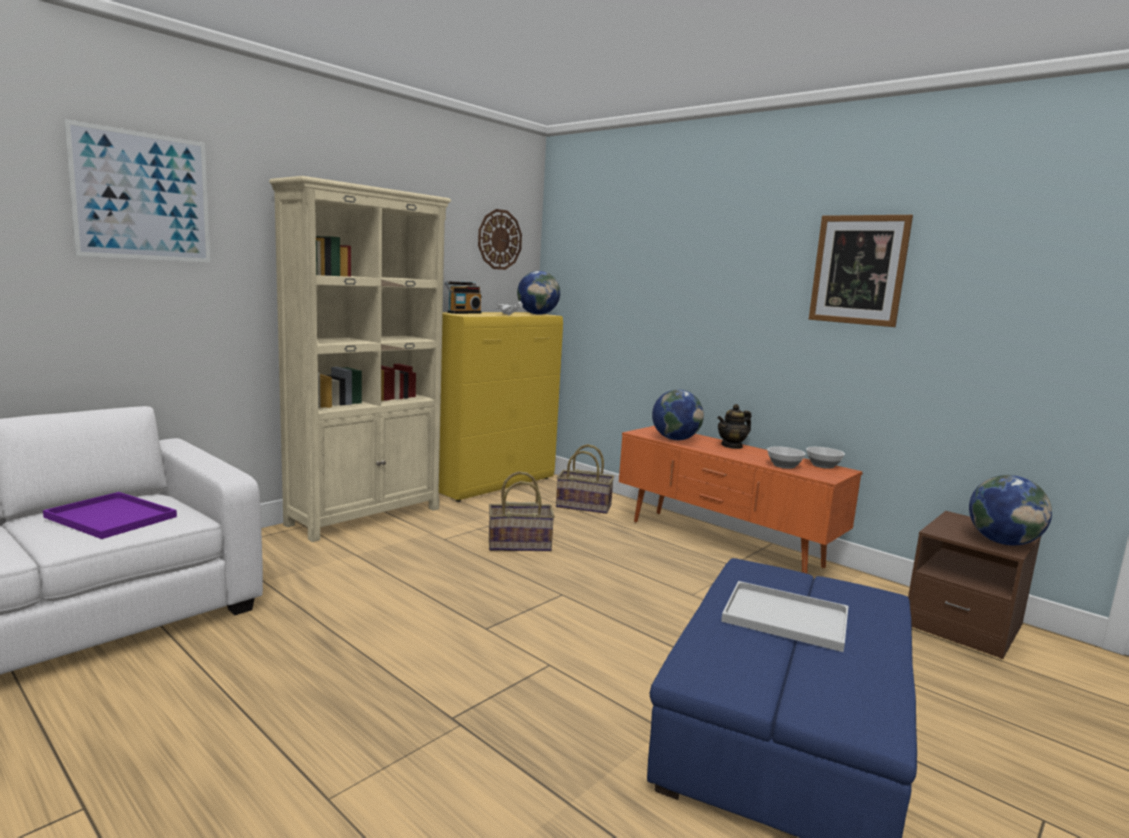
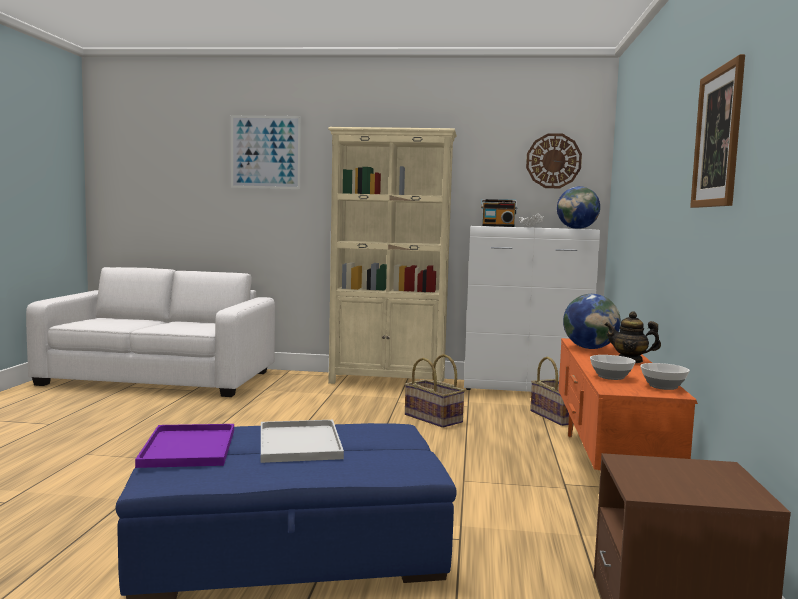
camera: 55 degrees right, 5 degrees down
purple tray [43,492,177,539] -> purple tray moved to [135,424,234,468]
yellow cabinet [439,312,563,502] -> white cabinet [464,226,600,392]
globe [969,475,1052,545] -> none

